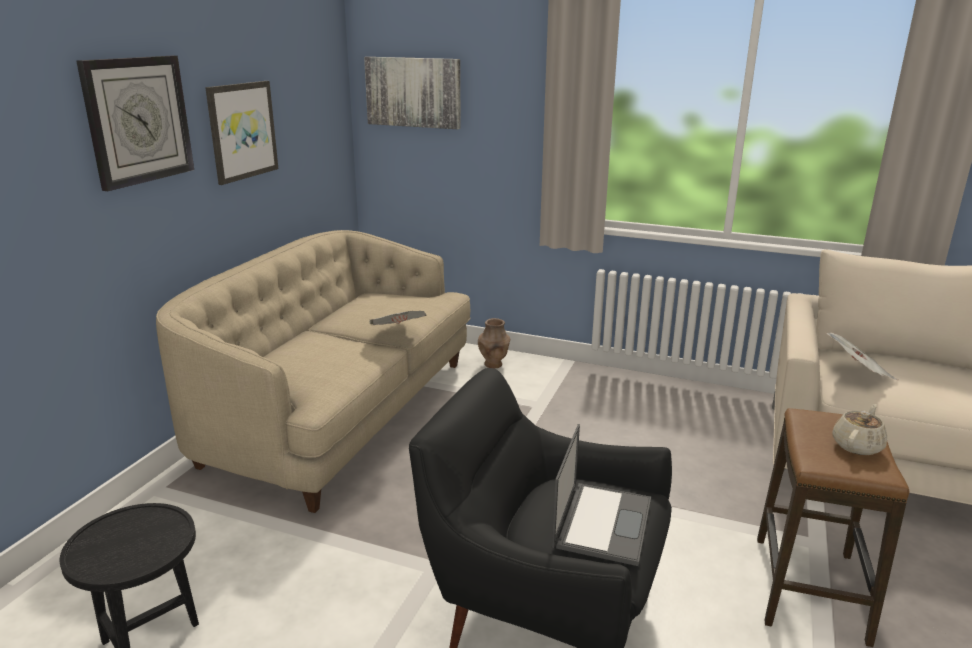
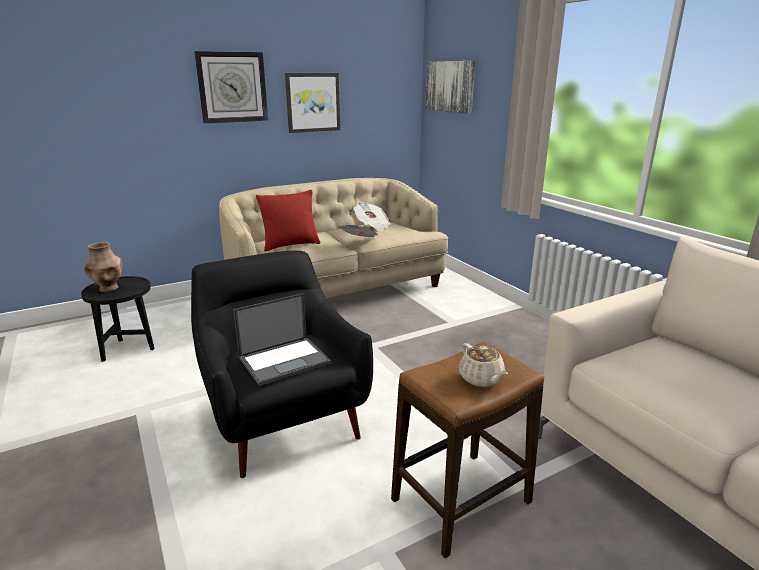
camera: 40 degrees right, 0 degrees up
brown vase [478,318,510,369] -> brown vase moved to [84,242,122,292]
newspaper [826,332,898,380] -> newspaper moved to [353,202,391,231]
beige teapot [832,404,887,455] -> beige teapot turned 75 degrees clockwise [459,343,508,387]
none -> red pillow [256,190,320,251]

